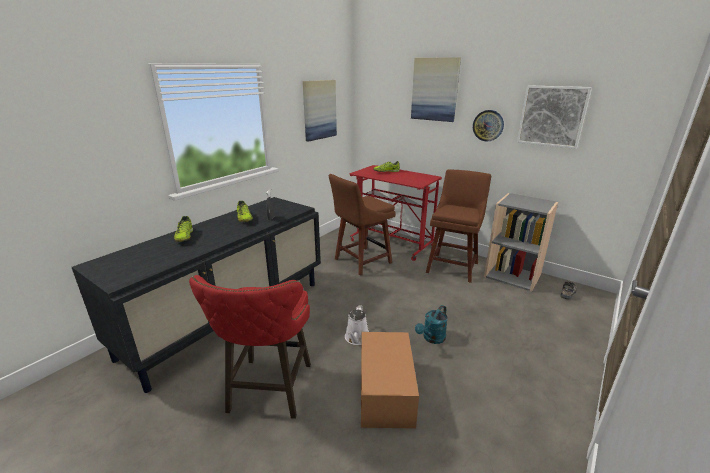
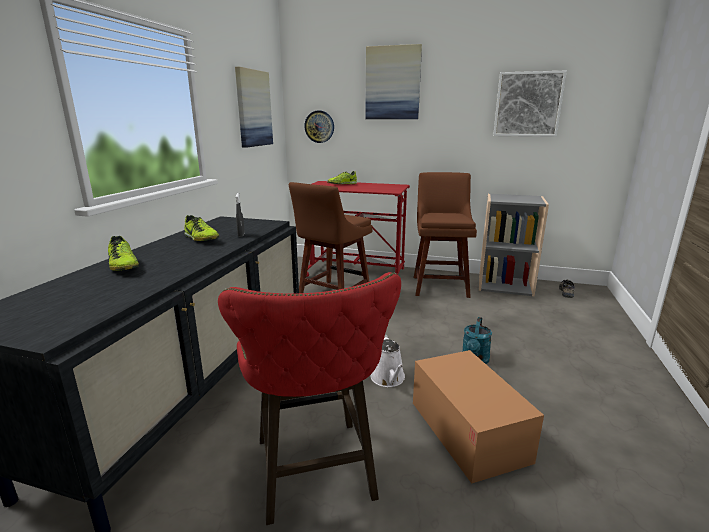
camera: 20 degrees left, 5 degrees down
wall clock [473,110,504,142] -> wall clock moved to [304,110,334,143]

